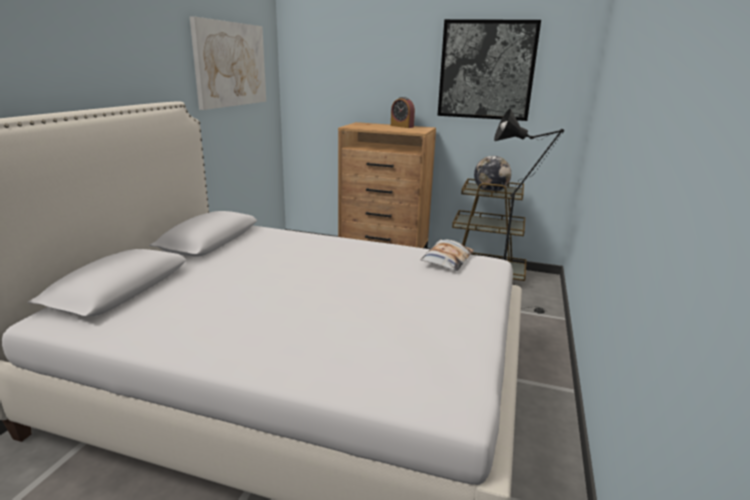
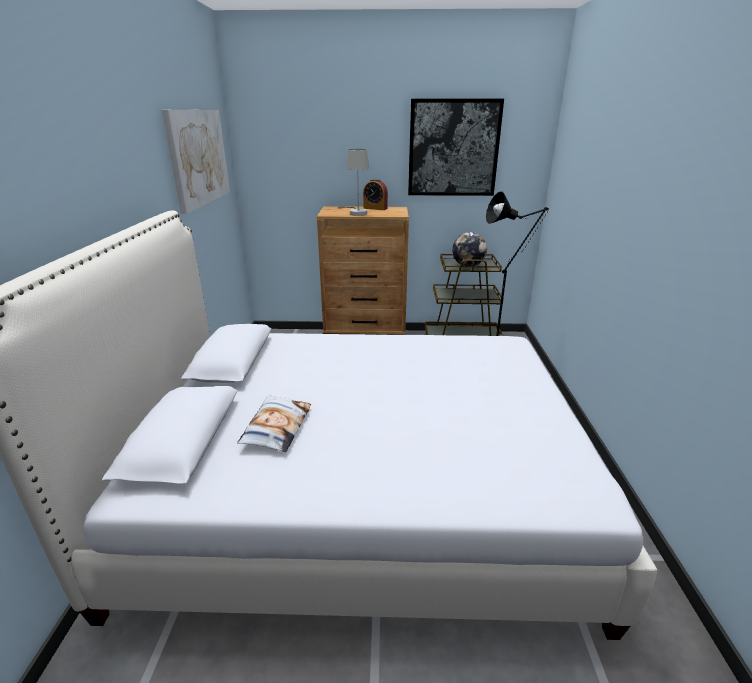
camera: 15 degrees left, 5 degrees up
pillow [421,240,474,271] -> pillow moved to [237,395,311,452]
none -> grey table lamp [338,149,369,216]

